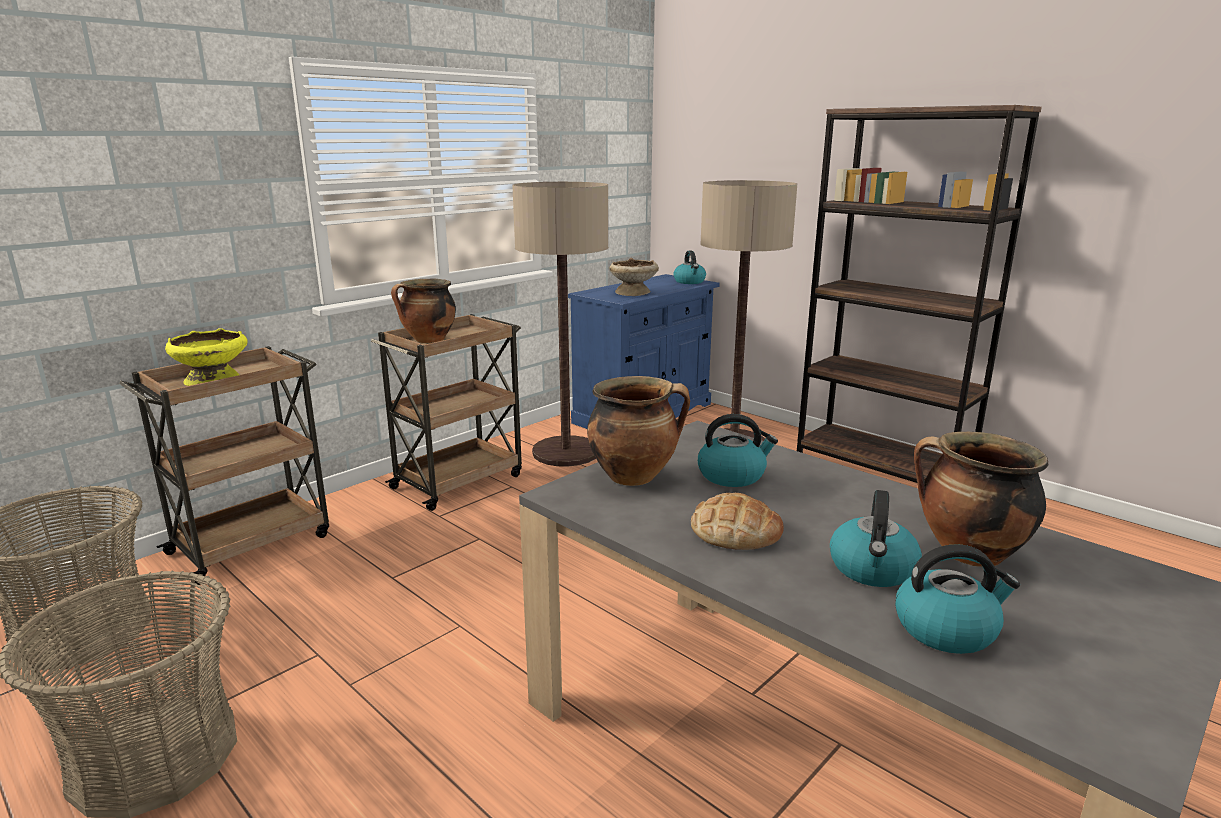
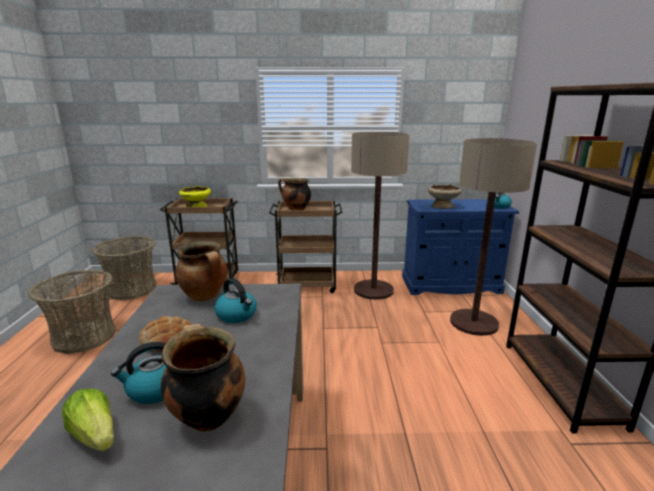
camera: 45 degrees right, 0 degrees up
kettle [895,544,1020,654] -> lettuce [62,388,114,451]

